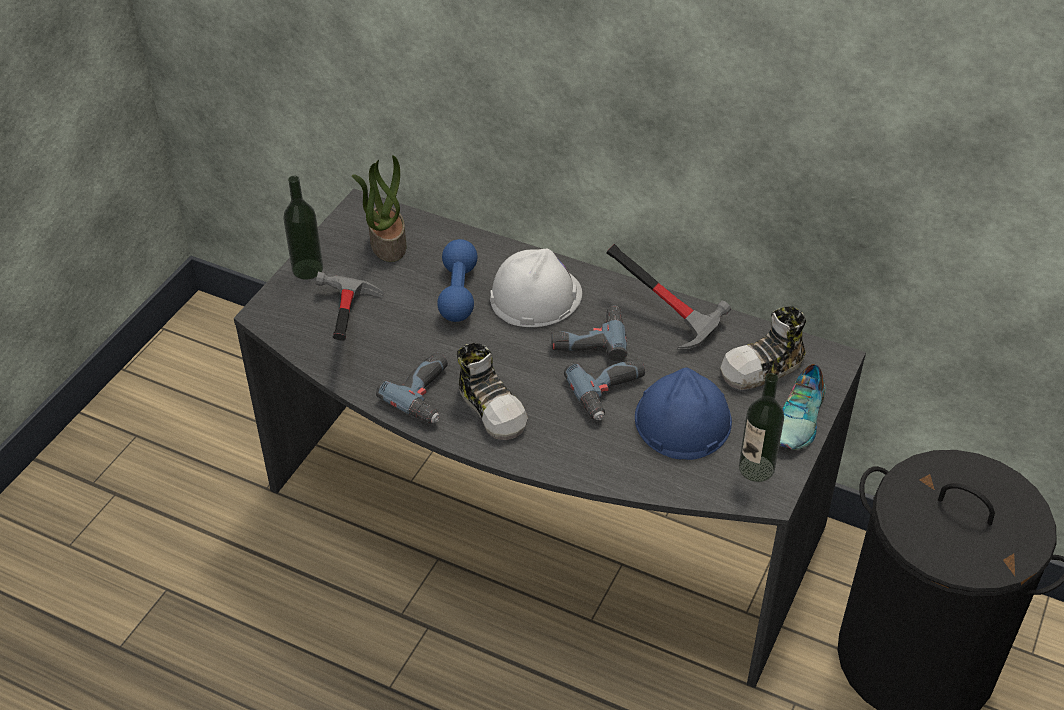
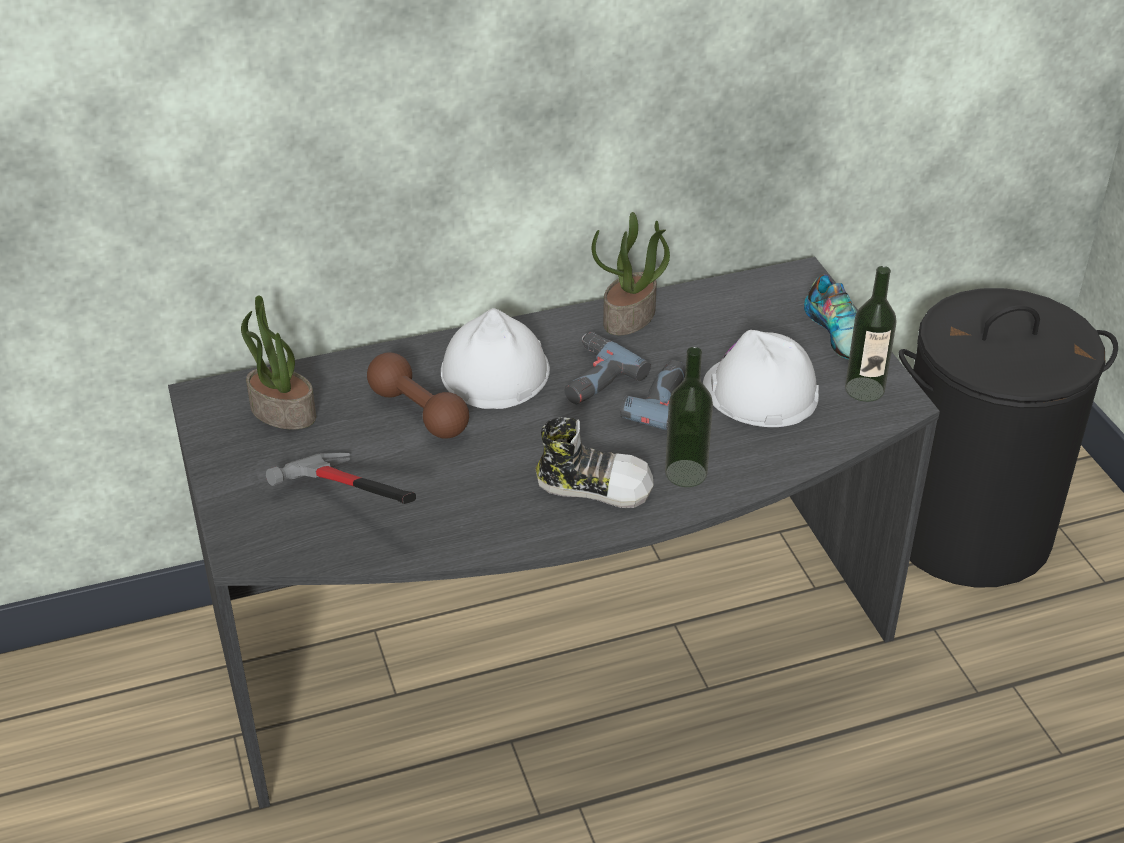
camera: 45 degrees left, 5 degrees down
bottle [283,176,323,279] -> bottle moved to [665,347,713,487]
power drill [376,352,448,424] -> none
blue dumbbell [437,239,477,322] -> brown dumbbell [367,352,469,439]
hammer [606,244,731,350] -> potted plant [592,212,670,335]
blue hard hat [635,368,732,460] -> white hard hat [703,330,819,427]
shoe [720,307,806,390] -> none

